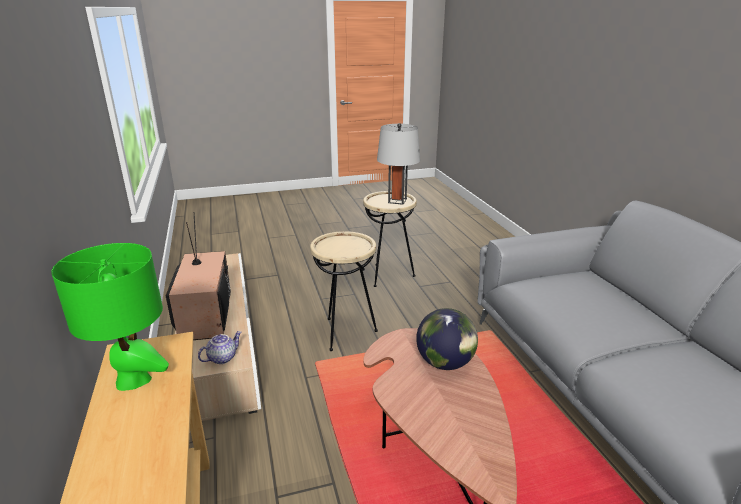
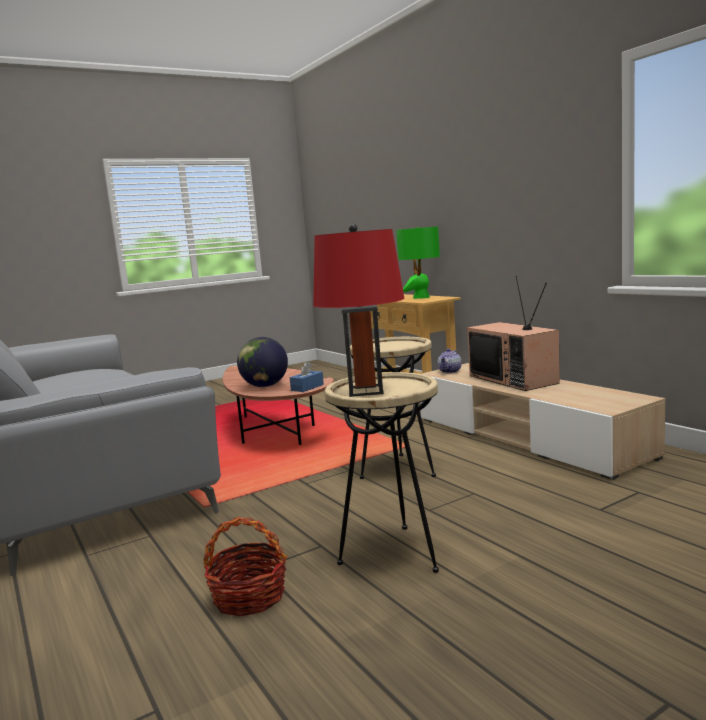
camera: 165 degrees right, 15 degrees down
grey table lamp [377,123,420,205] -> red table lamp [313,224,405,397]
none -> basket [204,517,287,617]
none -> blue tissue box [290,361,324,392]

